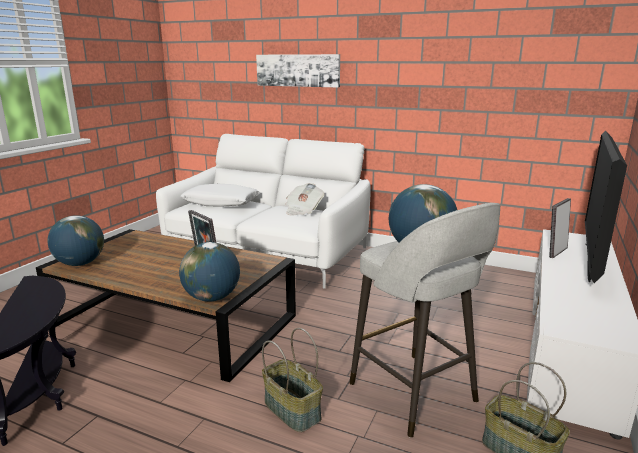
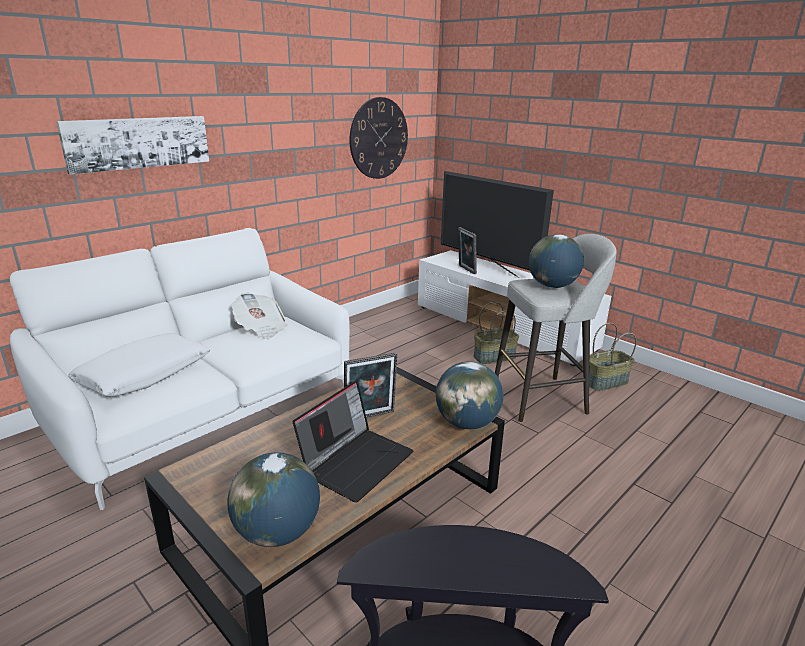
camera: 70 degrees left, 5 degrees up
basket [262,328,323,432] -> basket moved to [473,302,519,364]
none -> laptop [293,380,413,503]
none -> wall clock [349,97,408,179]

